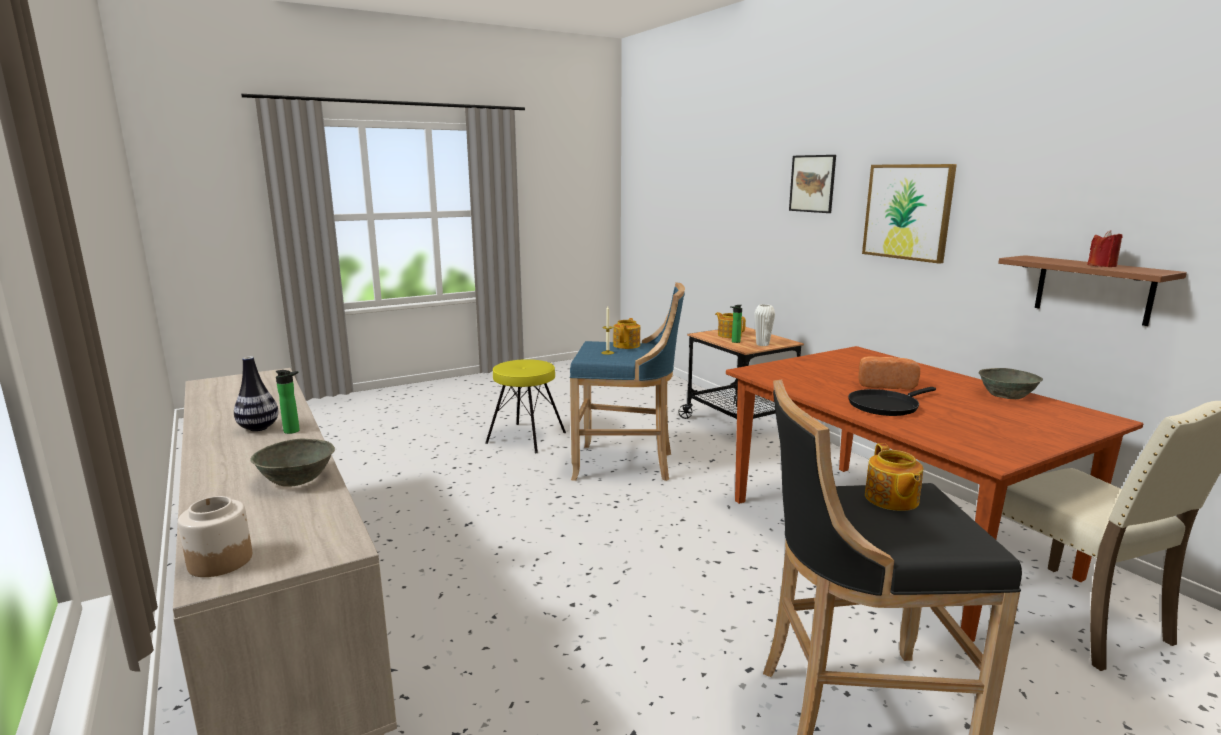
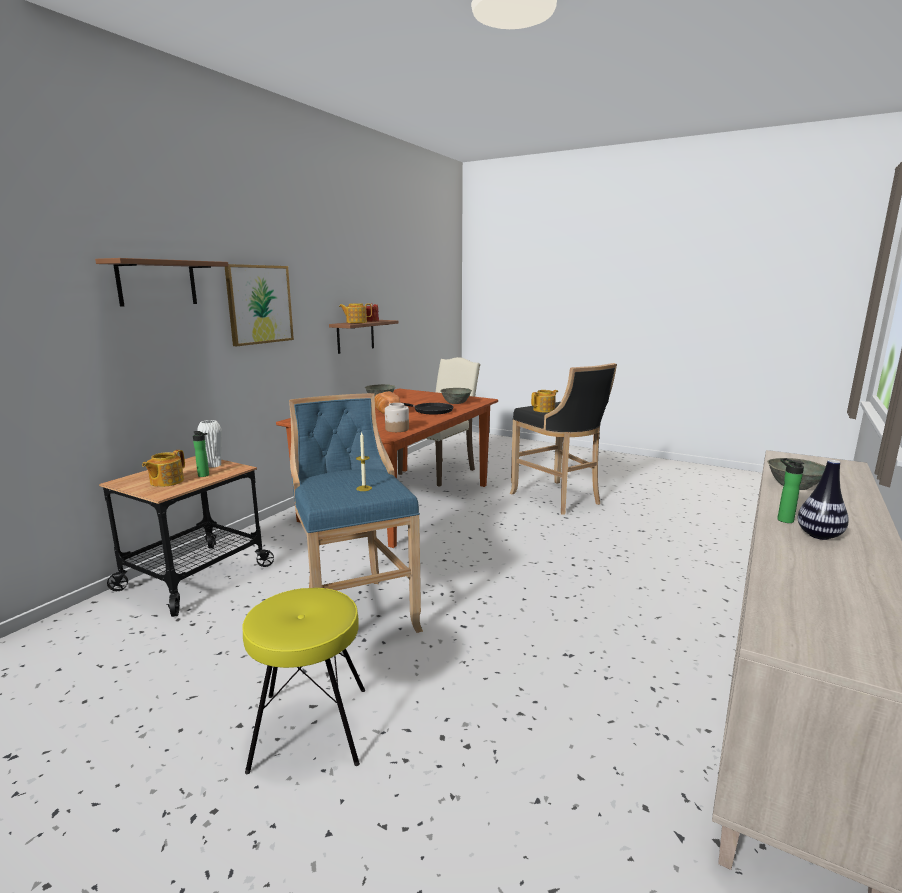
camera: 120 degrees left, 0 degrees up
jar [178,496,252,577] -> jar moved to [385,403,409,432]
teapot [613,318,640,349] -> teapot moved to [339,303,372,323]
picture [789,155,836,213] -> brown shelf [95,258,228,307]
none -> grey bowl [440,388,472,404]

